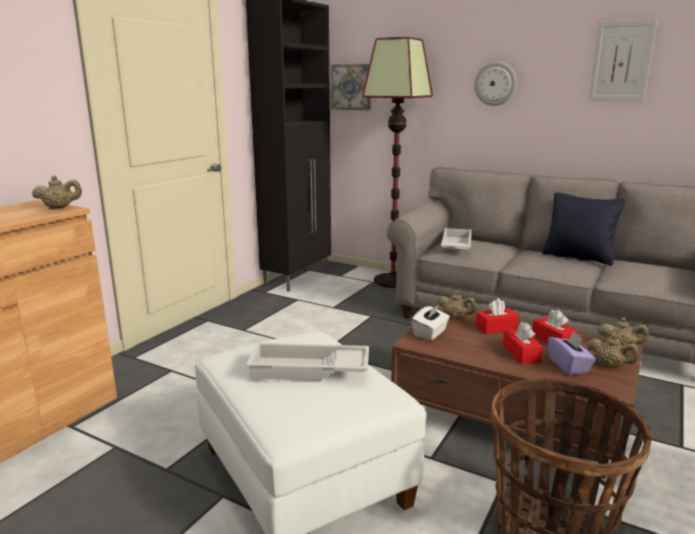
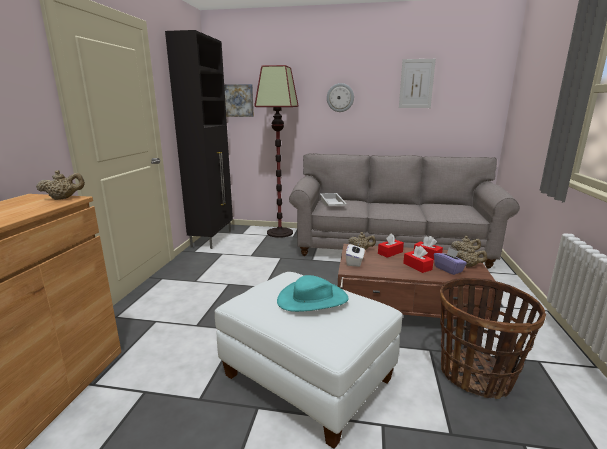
camera: 20 degrees left, 0 degrees up
white tray [246,343,369,381] -> turquoise hat [277,275,349,312]
black pillow [542,192,626,266] -> none

